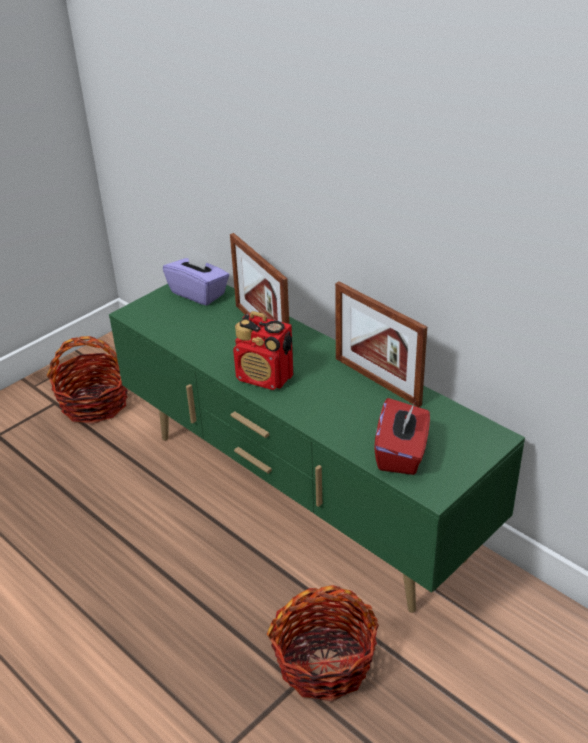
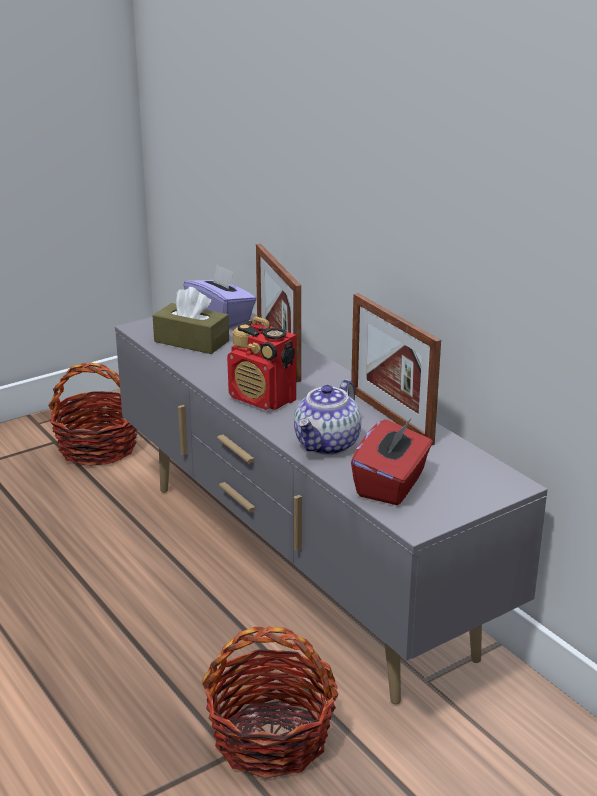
camera: 10 degrees right, 10 degrees down
green tv stand [109,284,525,613] -> grey tv stand [115,313,548,704]
none -> brown tissue box [153,287,229,354]
none -> teapot [294,379,361,455]

